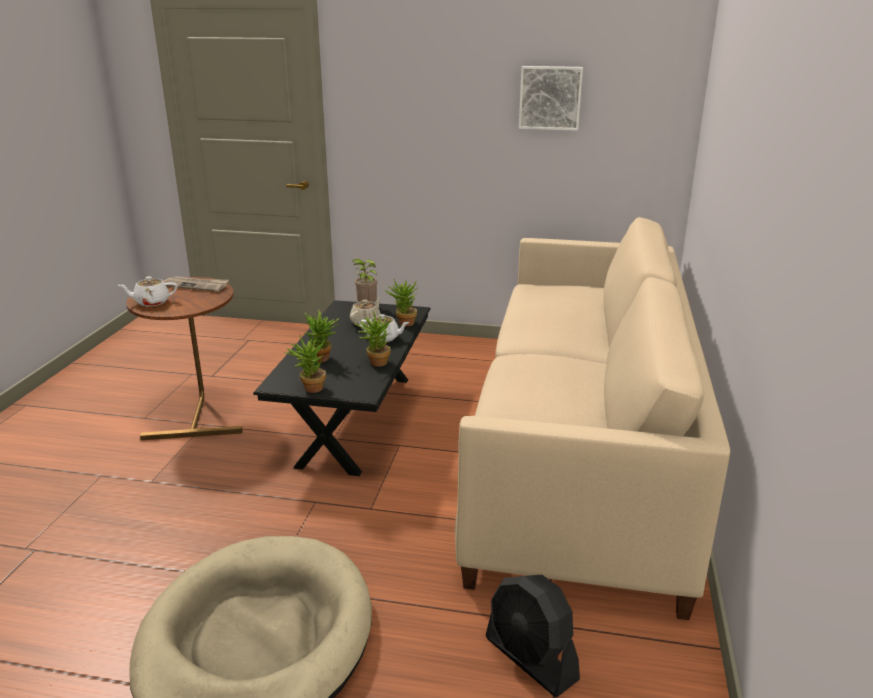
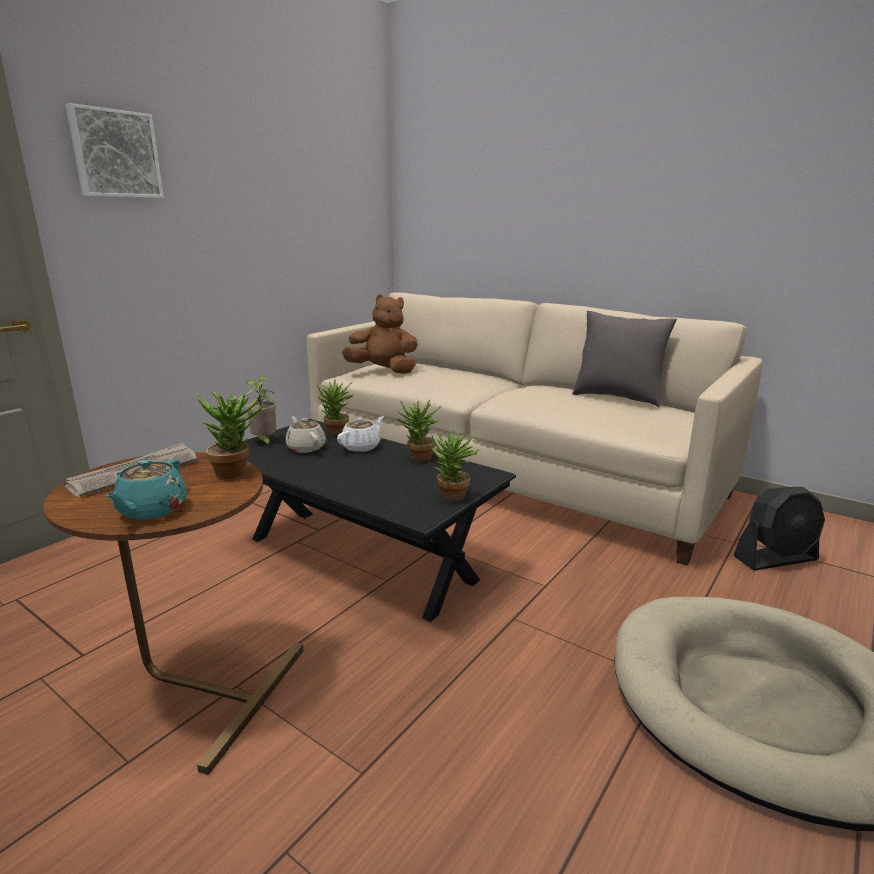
camera: 65 degrees left, 5 degrees down
white teapot [118,276,177,306] -> turquoise teapot [105,459,187,520]
potted plant [305,310,340,363] -> potted plant moved to [196,392,265,479]
picture [519,66,583,131] -> picture moved to [65,103,164,198]
none -> brown plush toy [342,294,418,374]
none -> grey pillow [572,311,677,407]

